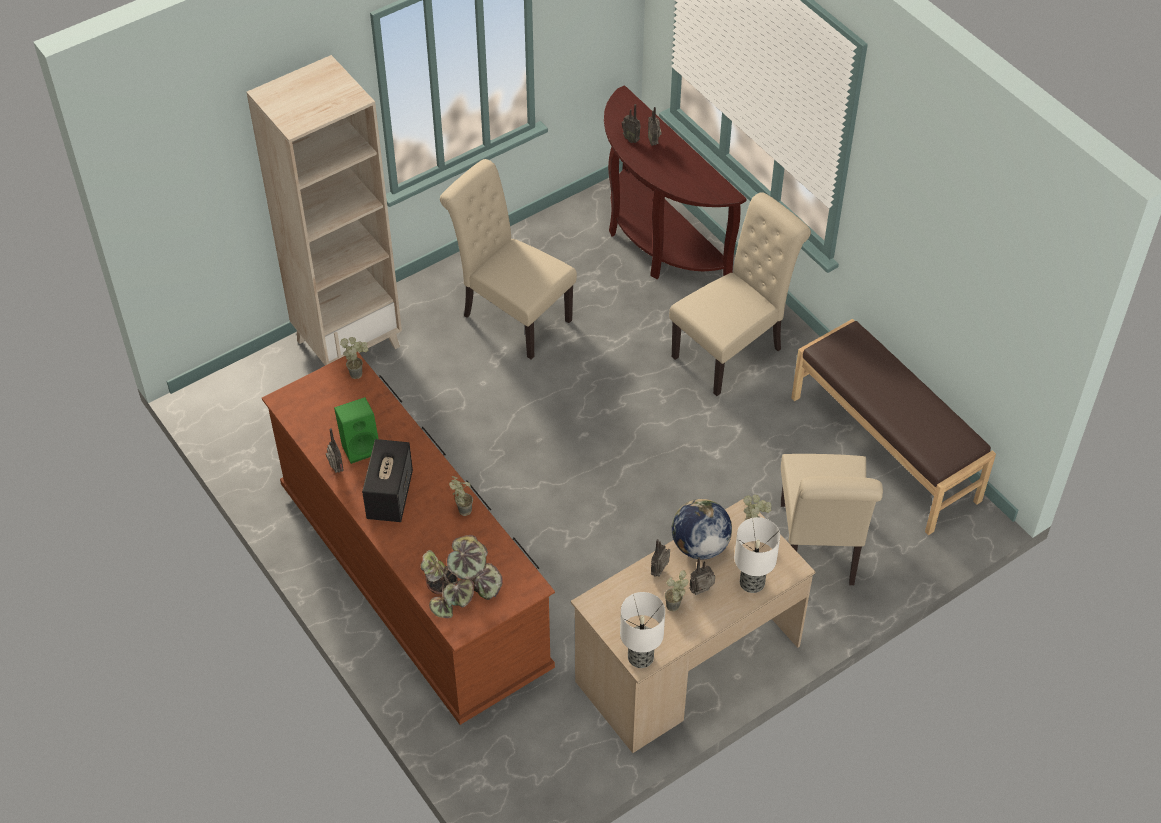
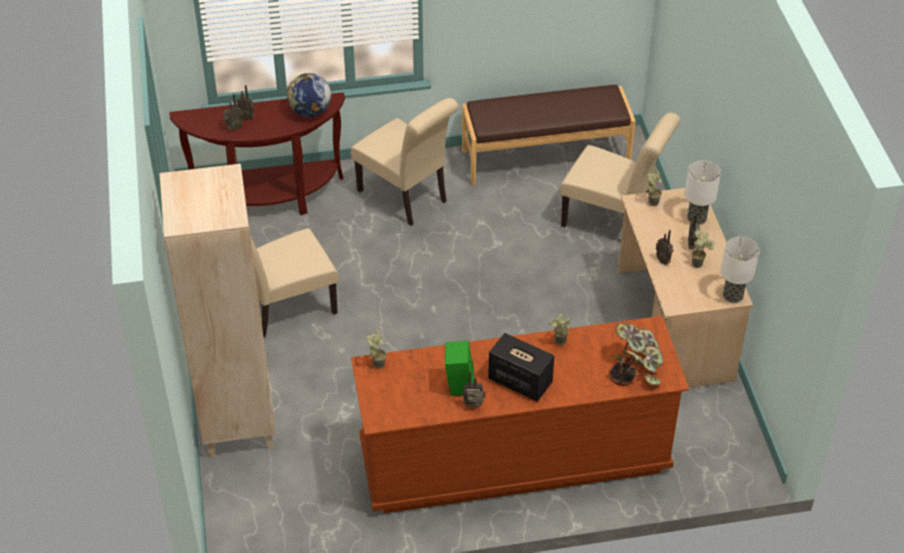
camera: 65 degrees left, 5 degrees down
beige chair [669,192,811,396] -> beige chair turned 150 degrees clockwise [351,98,459,226]
globe [672,499,732,559] -> globe moved to [287,73,331,117]

